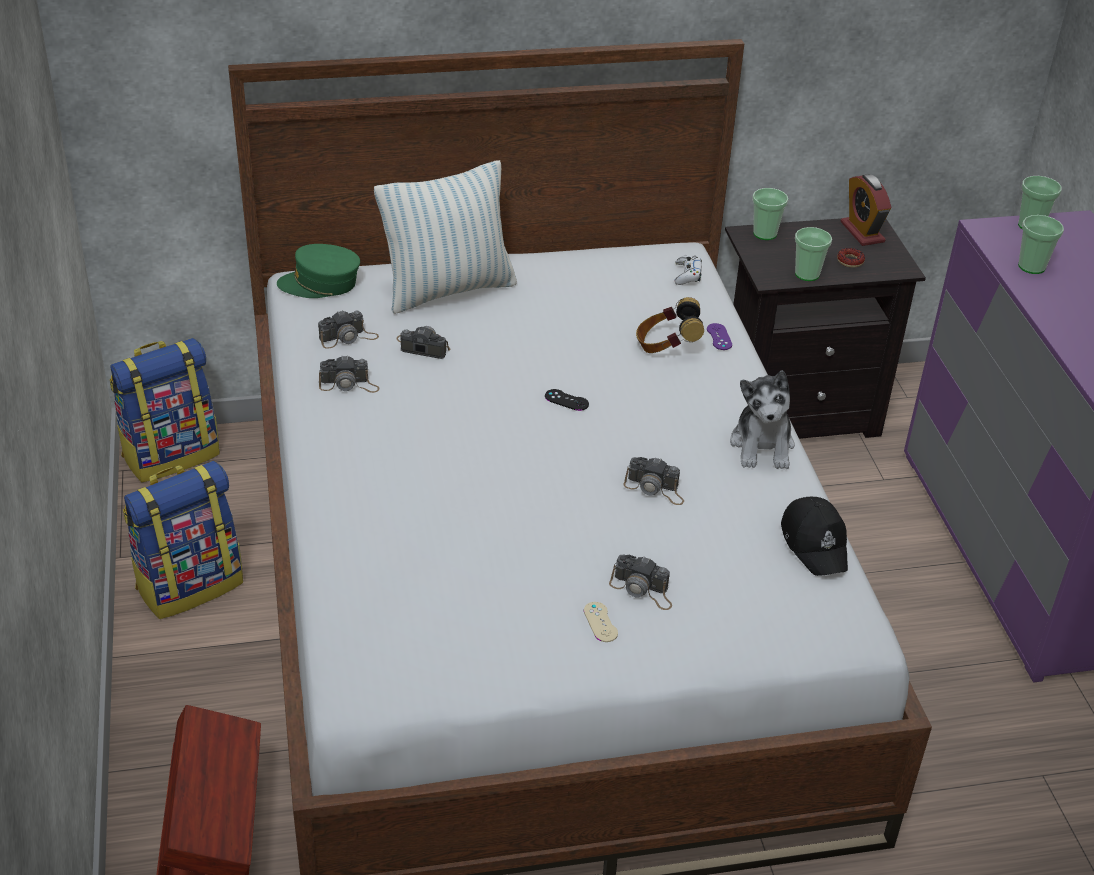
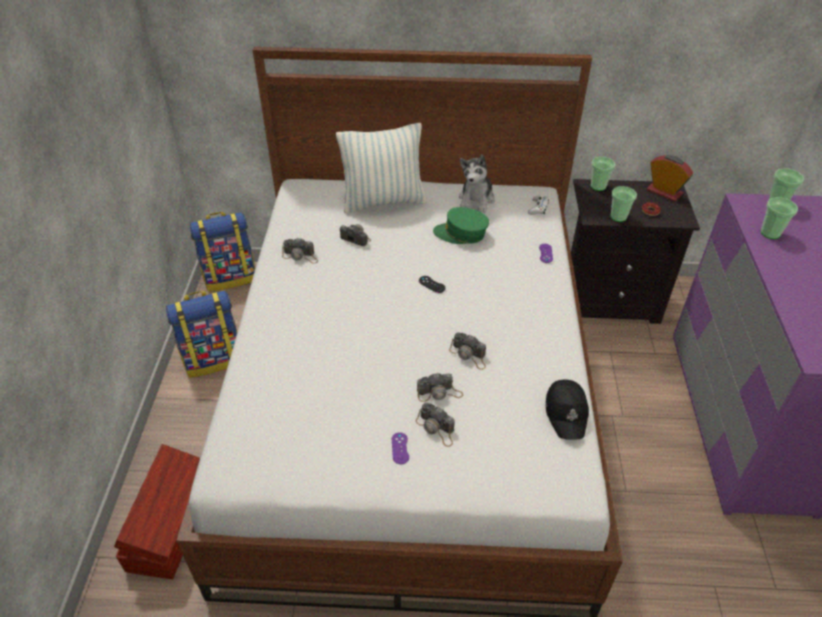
camera: 15 degrees right, 5 degrees up
green cap [277,244,360,298] -> green cap moved to [433,207,489,244]
camera [318,310,379,349] -> camera moved to [417,373,463,402]
beige game controller [584,602,618,642] -> purple game controller [392,432,409,464]
headphones [636,297,704,353] -> none
plush toy [730,370,795,469] -> plush toy moved to [459,155,495,213]
alarm clock [840,174,891,246] -> alarm clock turned 135 degrees clockwise [647,155,693,202]

